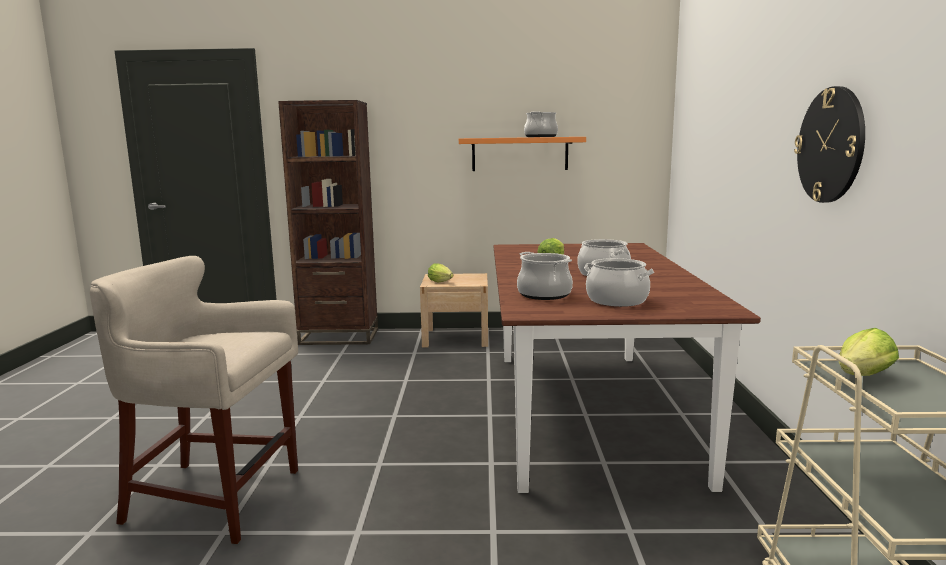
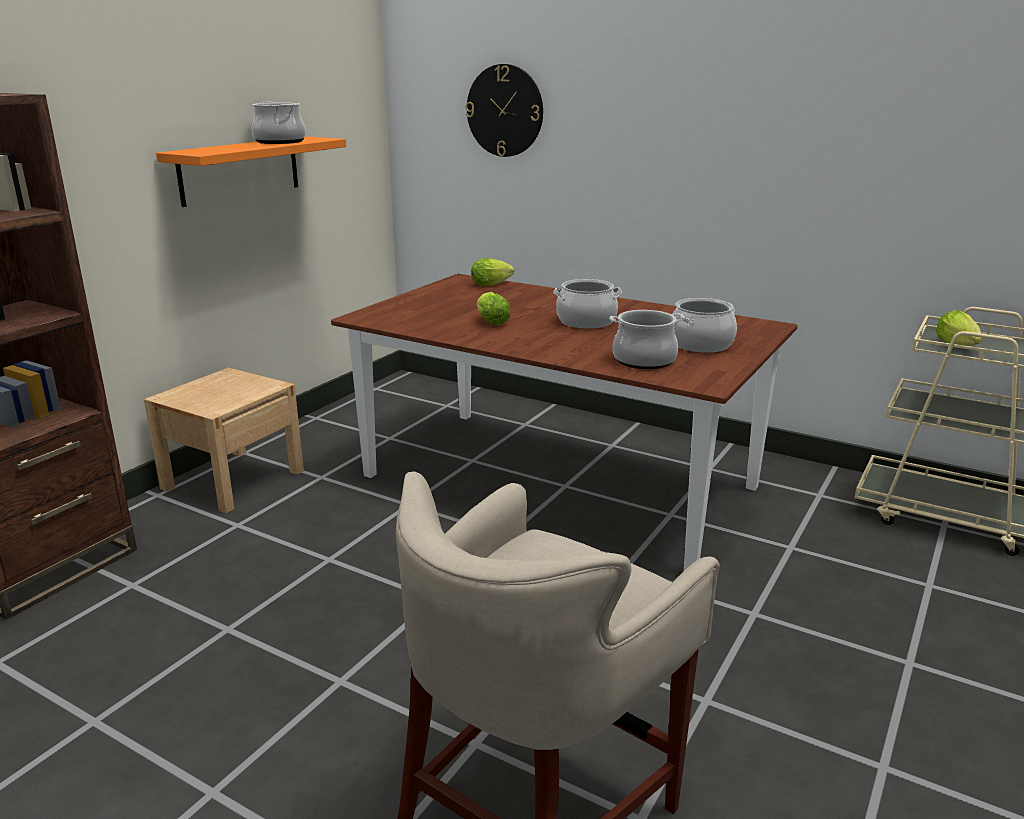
camera: 60 degrees left, 10 degrees up
lettuce [428,263,453,283] -> lettuce moved to [471,258,514,286]
wall clock [794,86,865,203] -> wall clock moved to [465,64,543,157]

